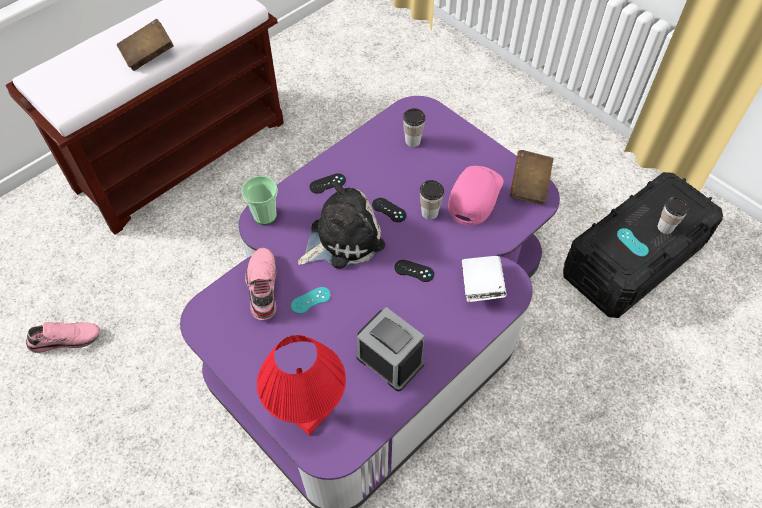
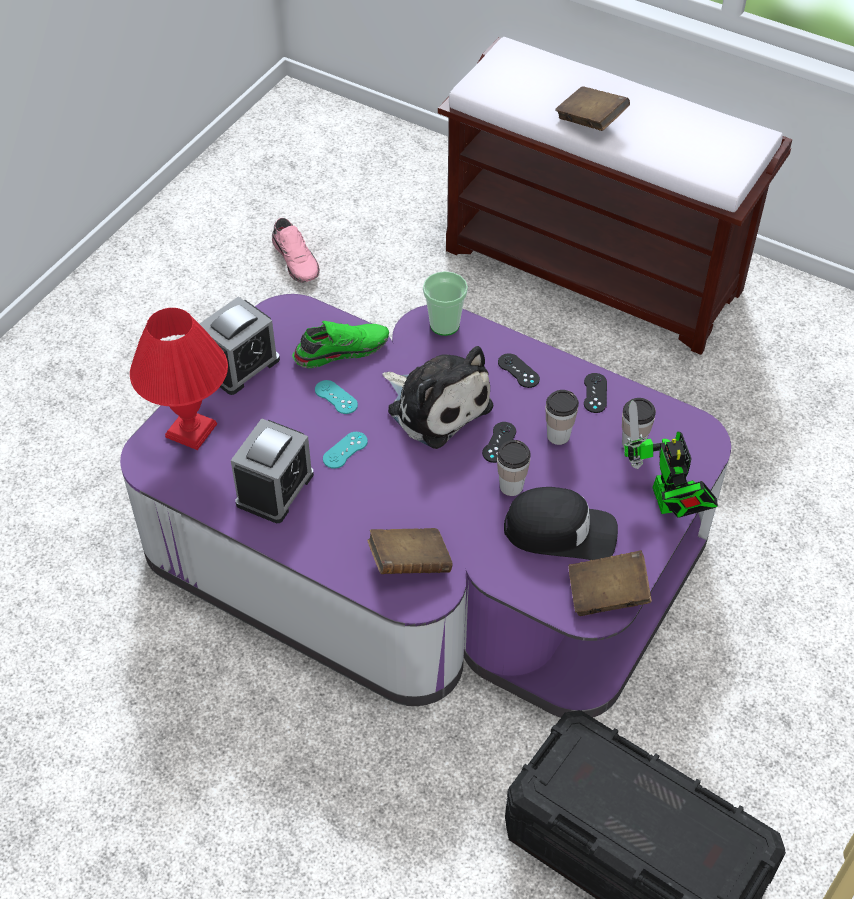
camera: 75 degrees right, 5 degrees down
pink shoe [245,248,277,320] -> green shoe [292,321,389,368]
black game controller [394,260,434,282] -> black game controller moved to [584,373,607,413]
pink cap [448,166,504,226] -> black cap [504,487,618,560]
white book [462,256,507,302] -> brown book [367,528,452,574]
turquoise game controller [617,228,649,257] -> turquoise game controller moved to [323,432,368,469]
cup [658,197,689,234] -> cup moved to [546,390,579,445]
none -> alarm clock [200,296,280,395]
none -> toy robot [624,400,718,518]

